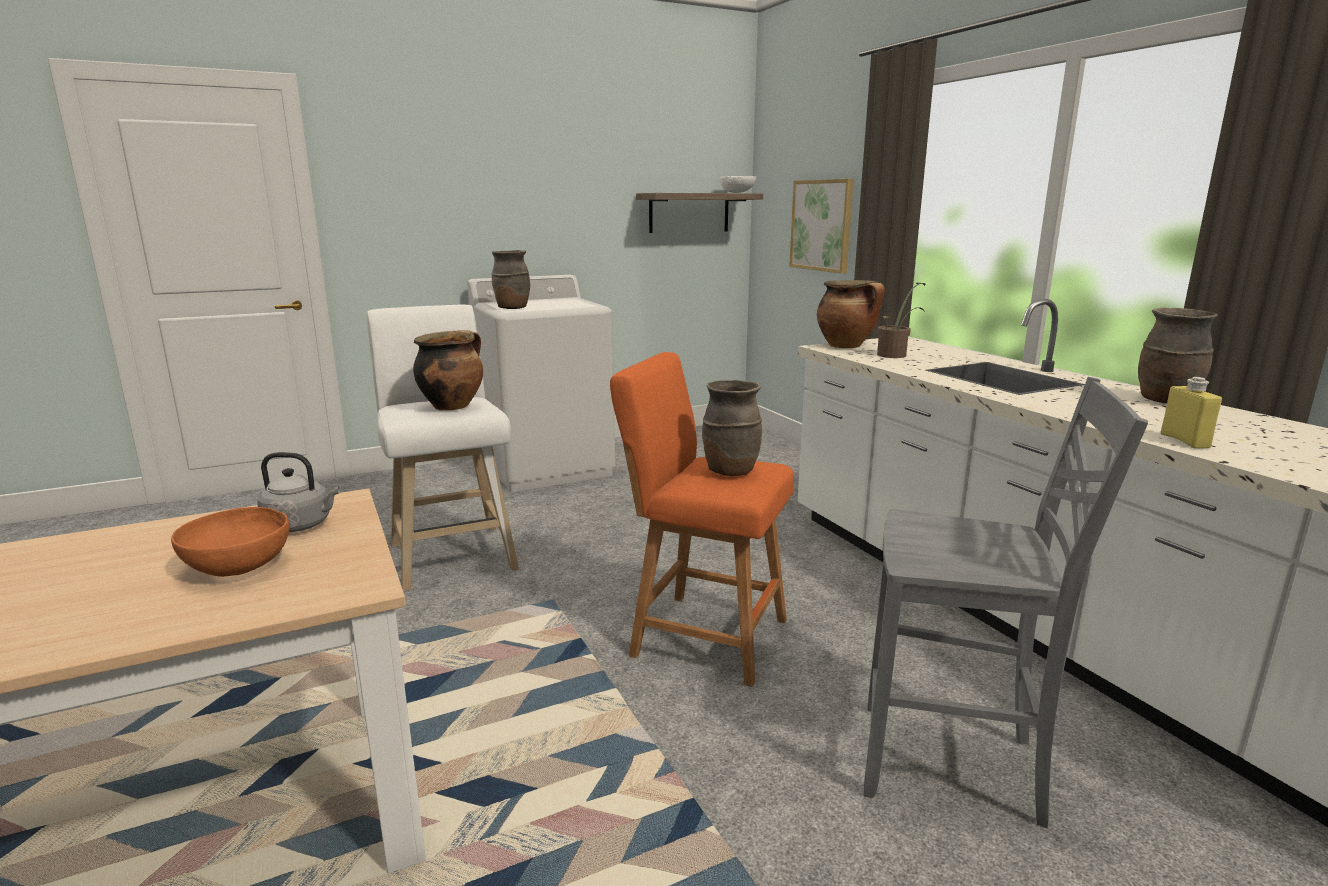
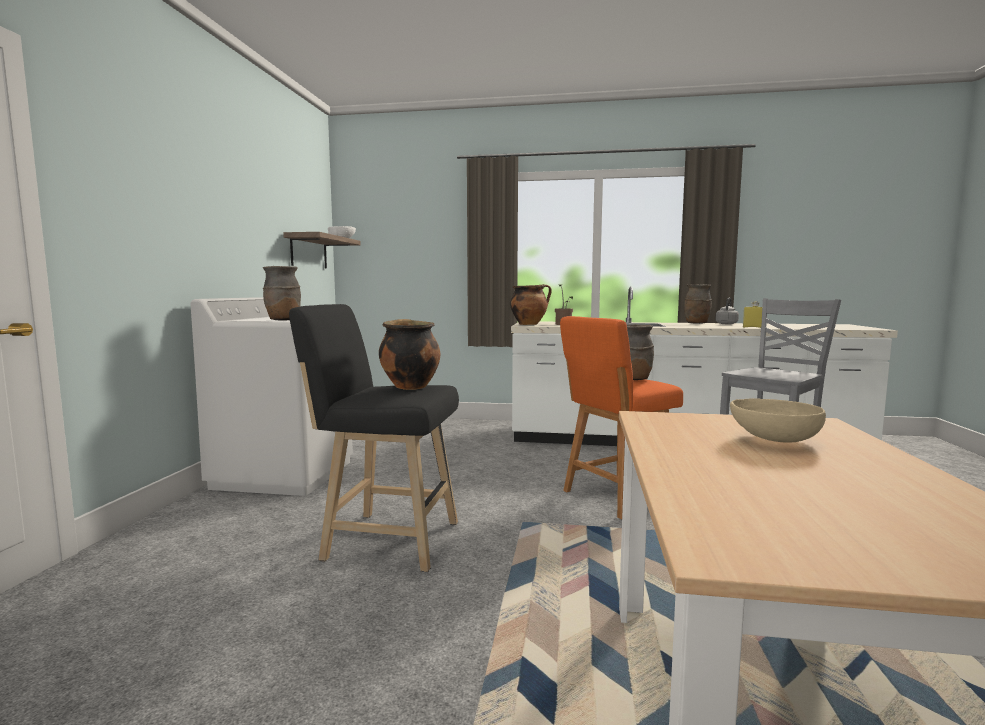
camera: 55 degrees left, 10 degrees down
orange bowl [171,507,289,577] -> beige bowl [730,398,826,443]
grey kettle [258,452,340,532] -> grey kettle moved to [715,298,739,324]
white stool [367,305,519,592] -> black stool [289,304,459,572]
picture [789,179,854,274] -> none

